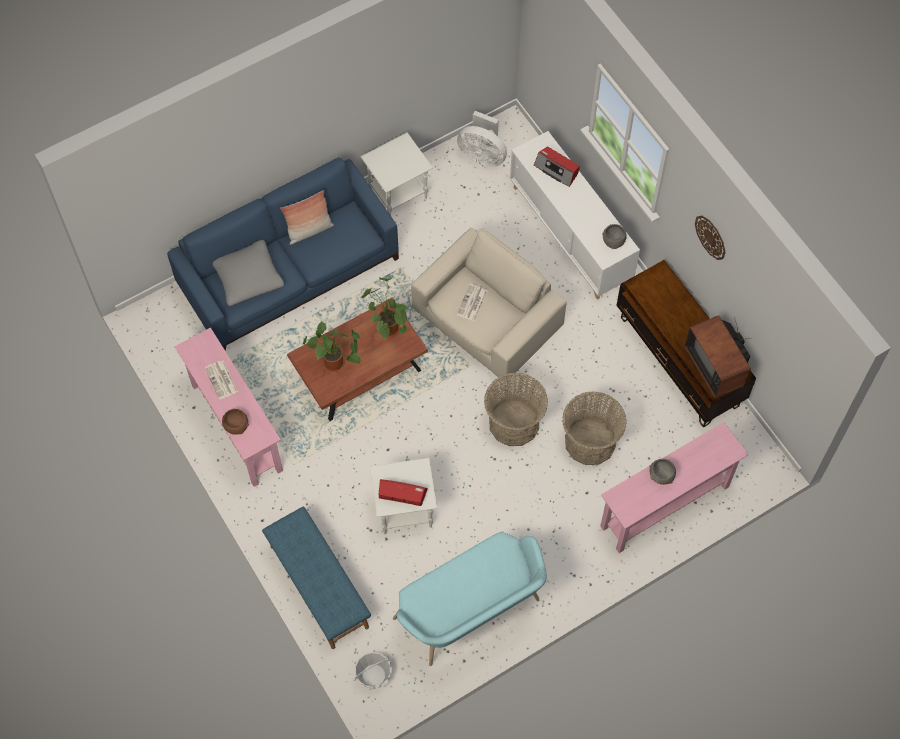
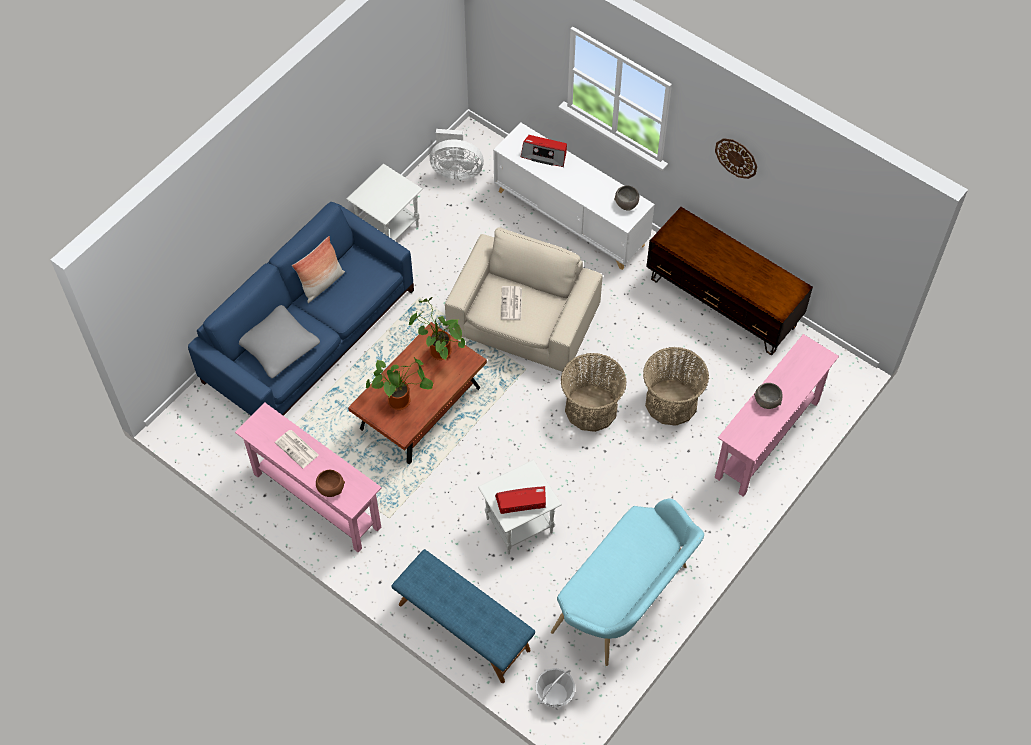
camera: 20 degrees left, 5 degrees down
television [684,315,751,398] -> none

